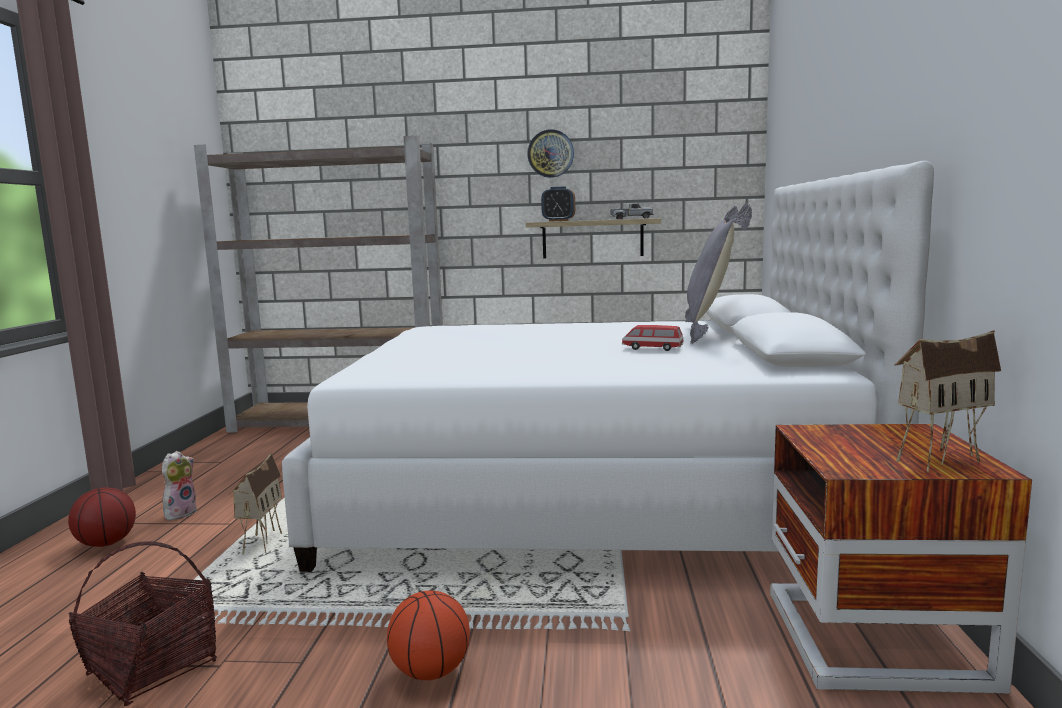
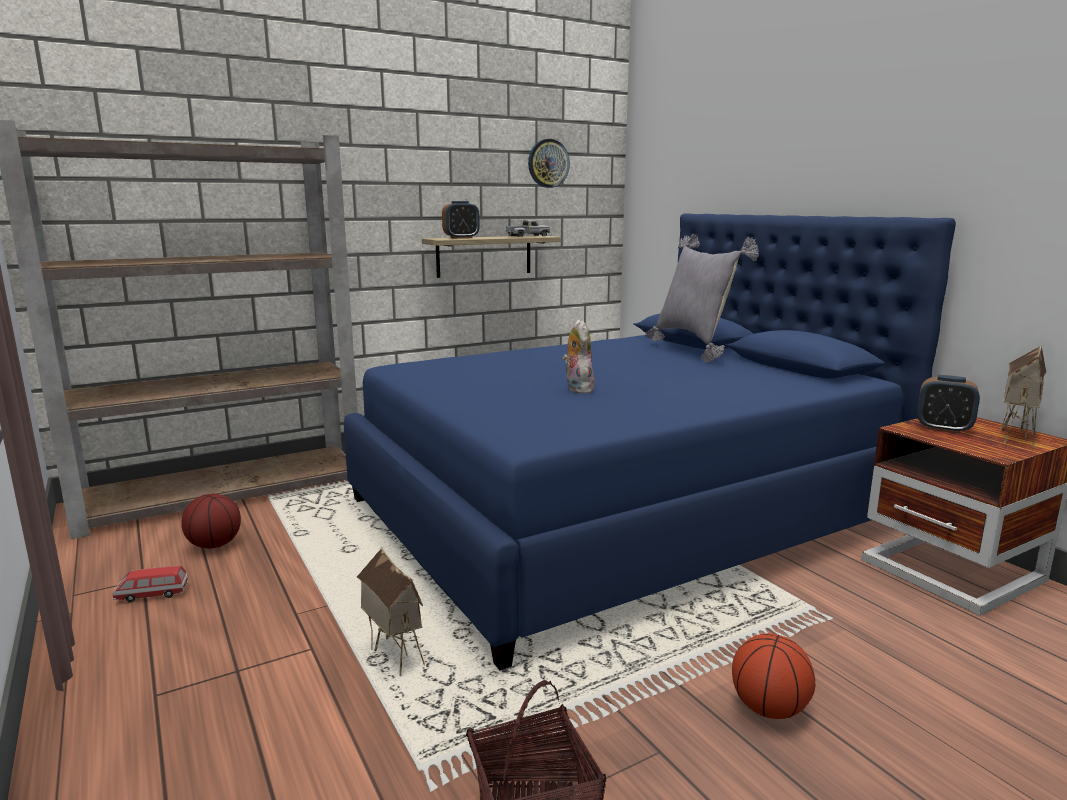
camera: 35 degrees left, 5 degrees up
basketball [68,487,136,547] -> basketball moved to [181,494,241,549]
plush toy [162,451,197,521] -> plush toy moved to [563,319,594,394]
white bed [282,161,934,572] -> blue bed [344,213,956,670]
wall clock [527,129,574,178] -> wall clock moved to [528,139,570,188]
toy car [622,325,683,351] -> toy car moved to [113,566,189,603]
none -> alarm clock [917,375,980,434]

